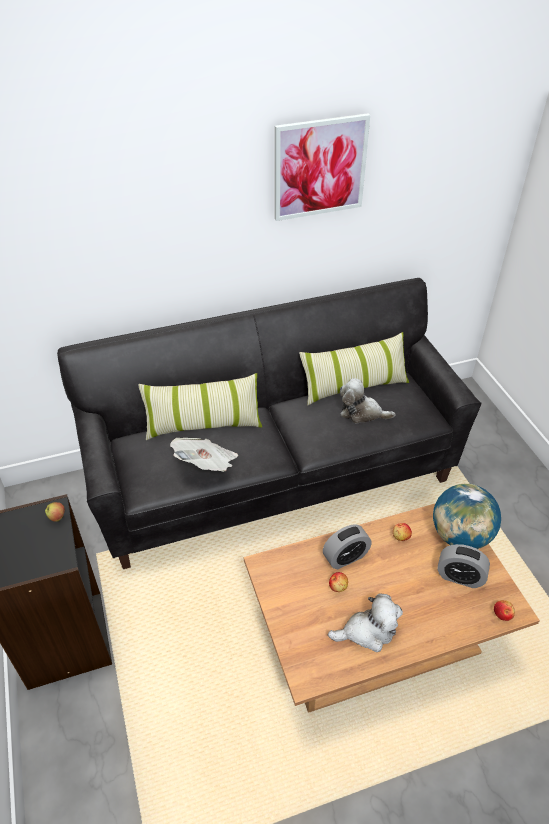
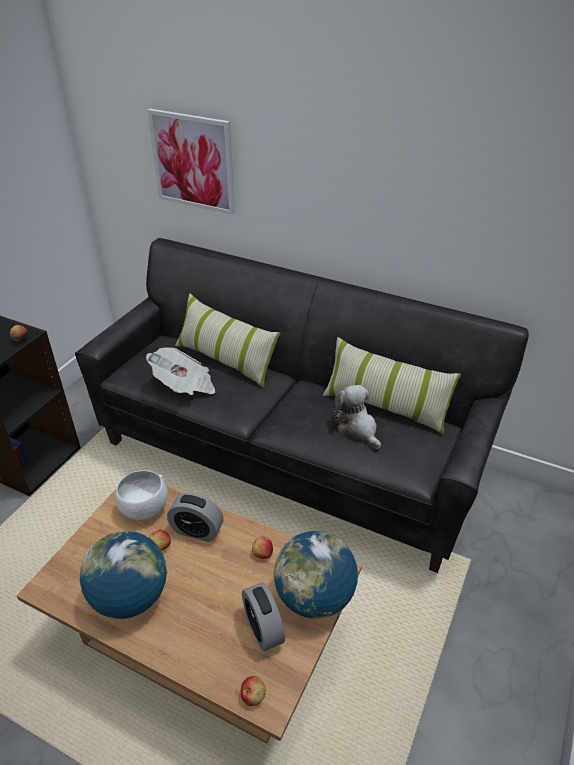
camera: 45 degrees right, 5 degrees down
picture [275,113,370,221] -> picture moved to [147,109,235,215]
plush toy [328,593,403,652] -> globe [80,531,167,619]
none -> white bowl [115,470,168,520]

